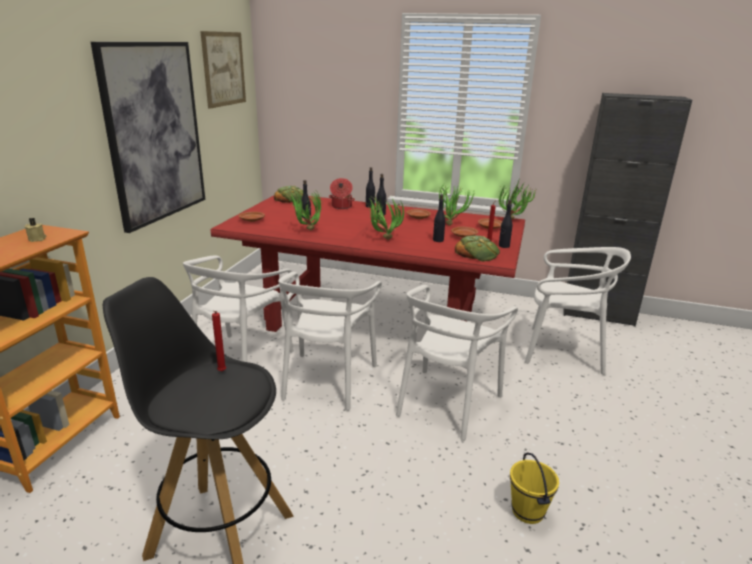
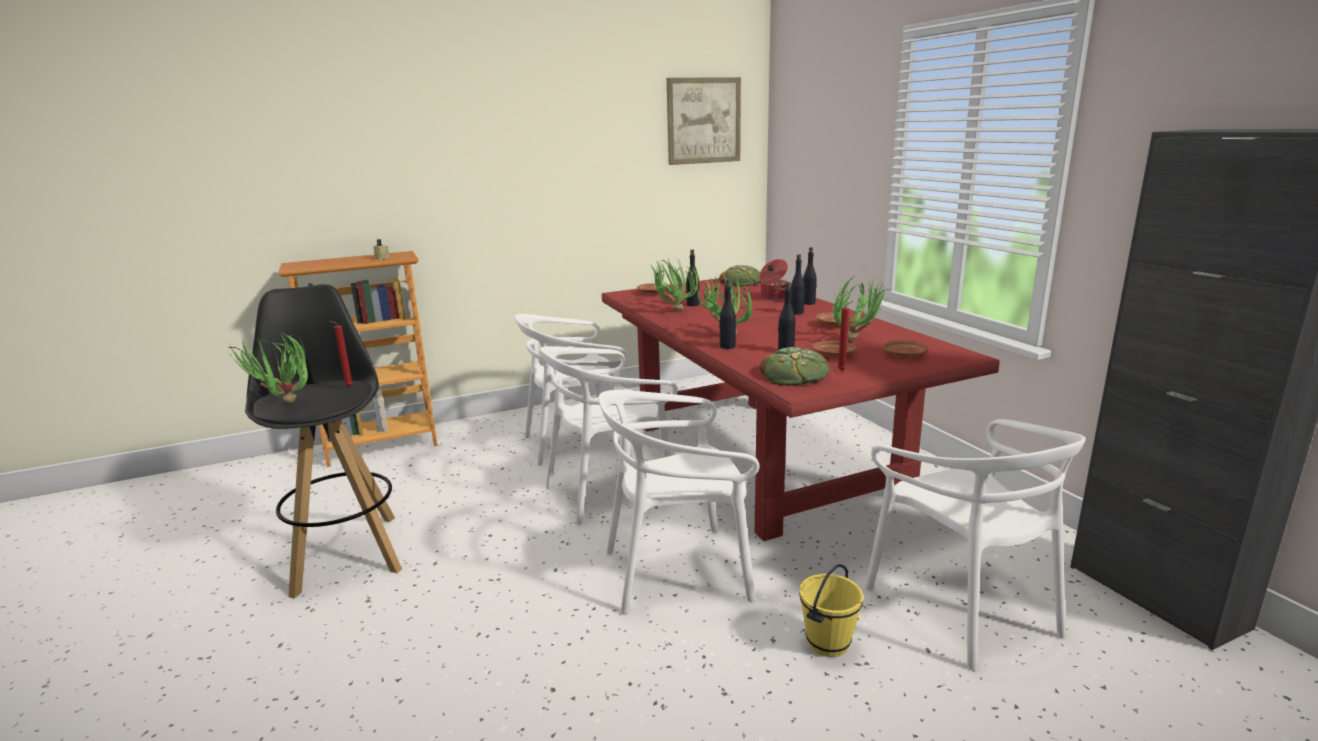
camera: 50 degrees right, 5 degrees down
picture [91,42,205,233] -> none
potted plant [498,181,536,219] -> potted plant moved to [229,331,308,403]
black bottle [499,200,512,248] -> black bottle moved to [719,279,736,349]
yellow bucket [510,452,559,524] -> yellow bucket moved to [799,564,863,657]

